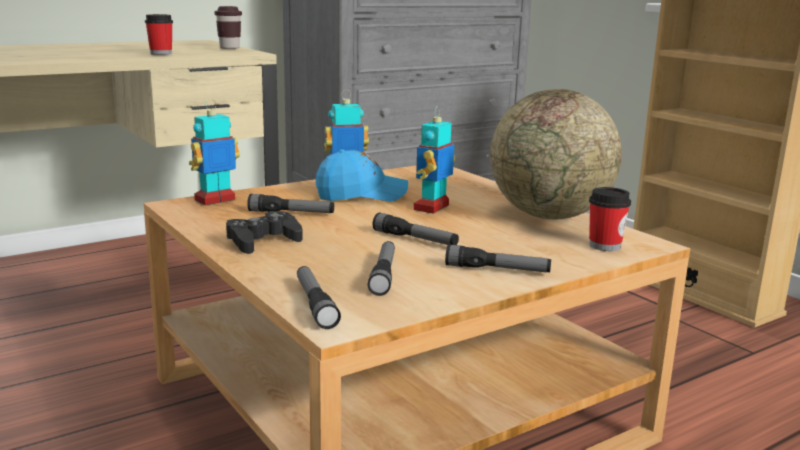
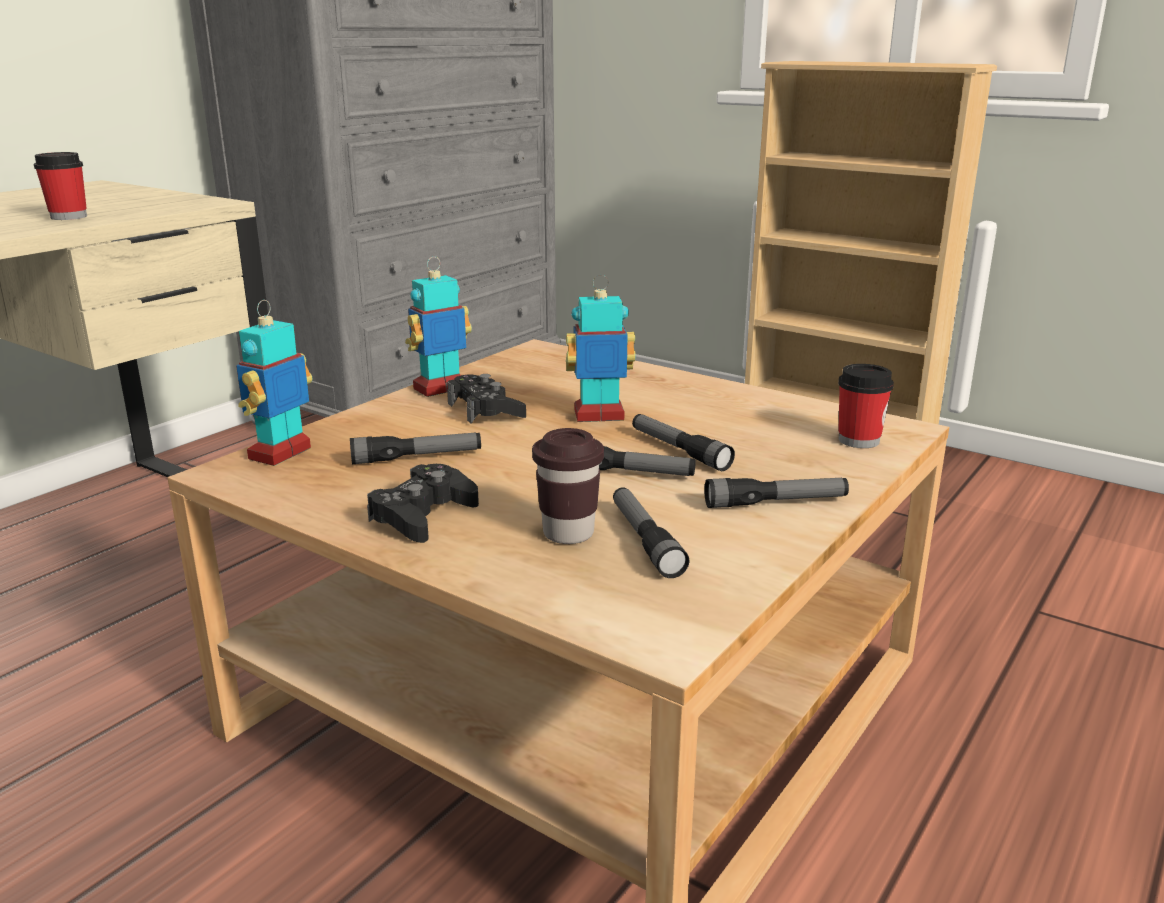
camera: 20 degrees left, 5 degrees up
brown cup [214,6,242,49] -> brown cup moved to [532,428,604,544]
flashlight [297,266,341,329] -> flashlight moved to [632,414,735,471]
blue cap [316,149,408,202] -> black game controller [447,374,526,424]
toy robot [414,106,455,214] -> toy robot turned 75 degrees clockwise [566,275,636,422]
globe [490,89,622,219] -> none

